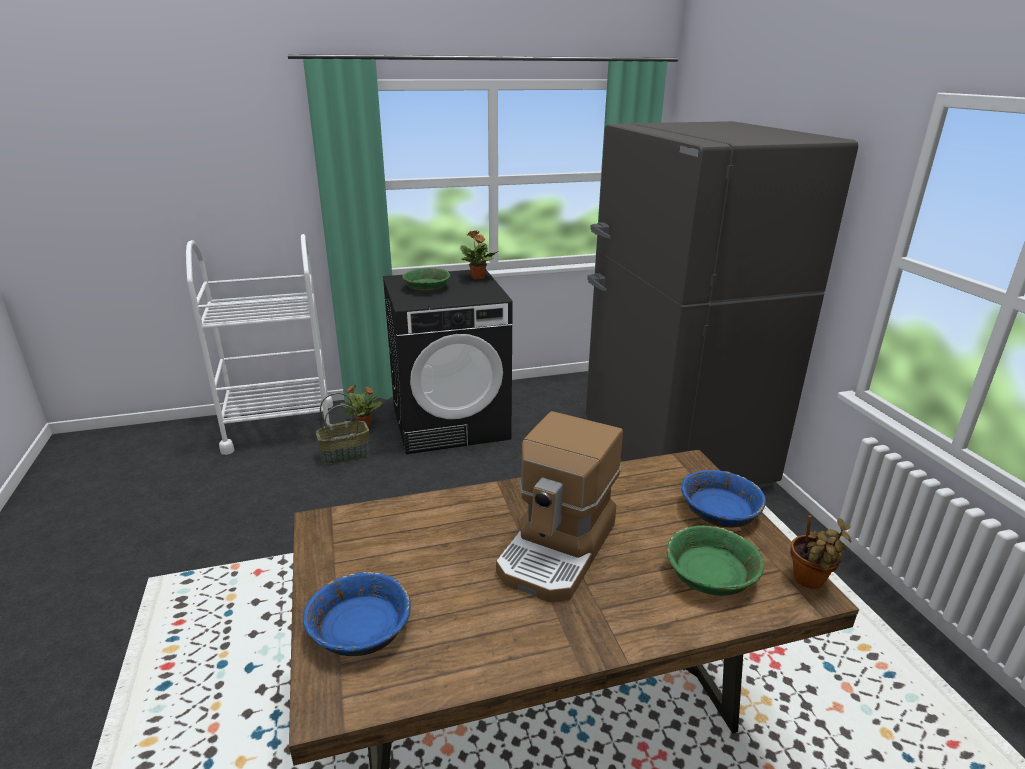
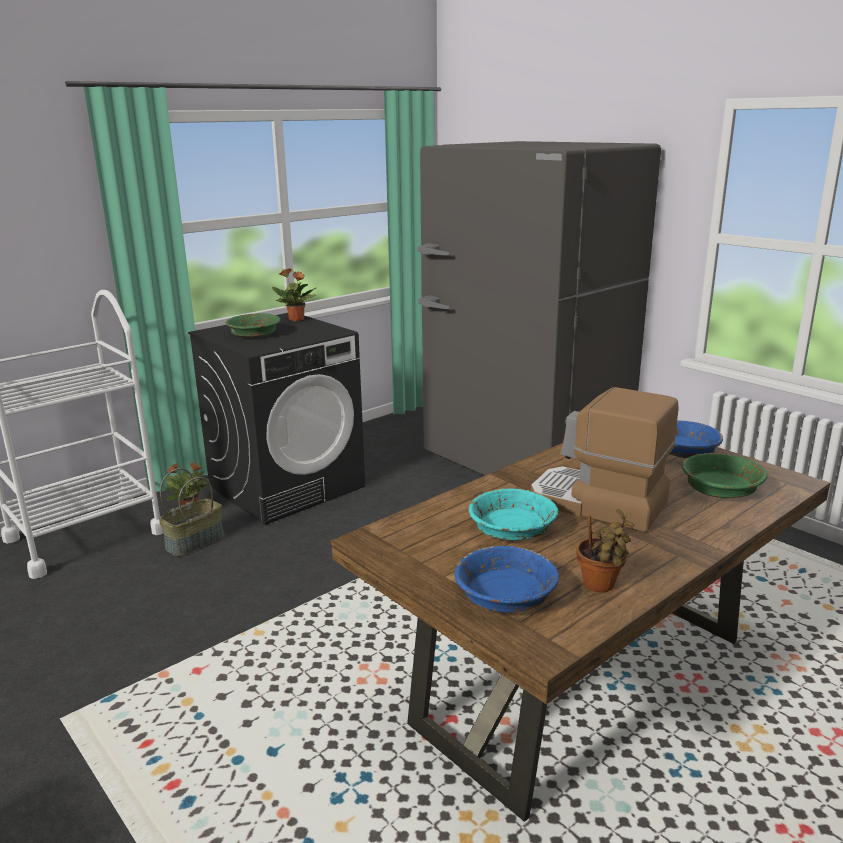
camera: 25 degrees left, 5 degrees down
coffee machine [496,411,623,603] -> coffee machine turned 120 degrees clockwise [531,387,678,532]
potted plant [790,515,852,589] -> potted plant moved to [576,509,634,592]
none -> turquoise bowl [469,488,558,541]

